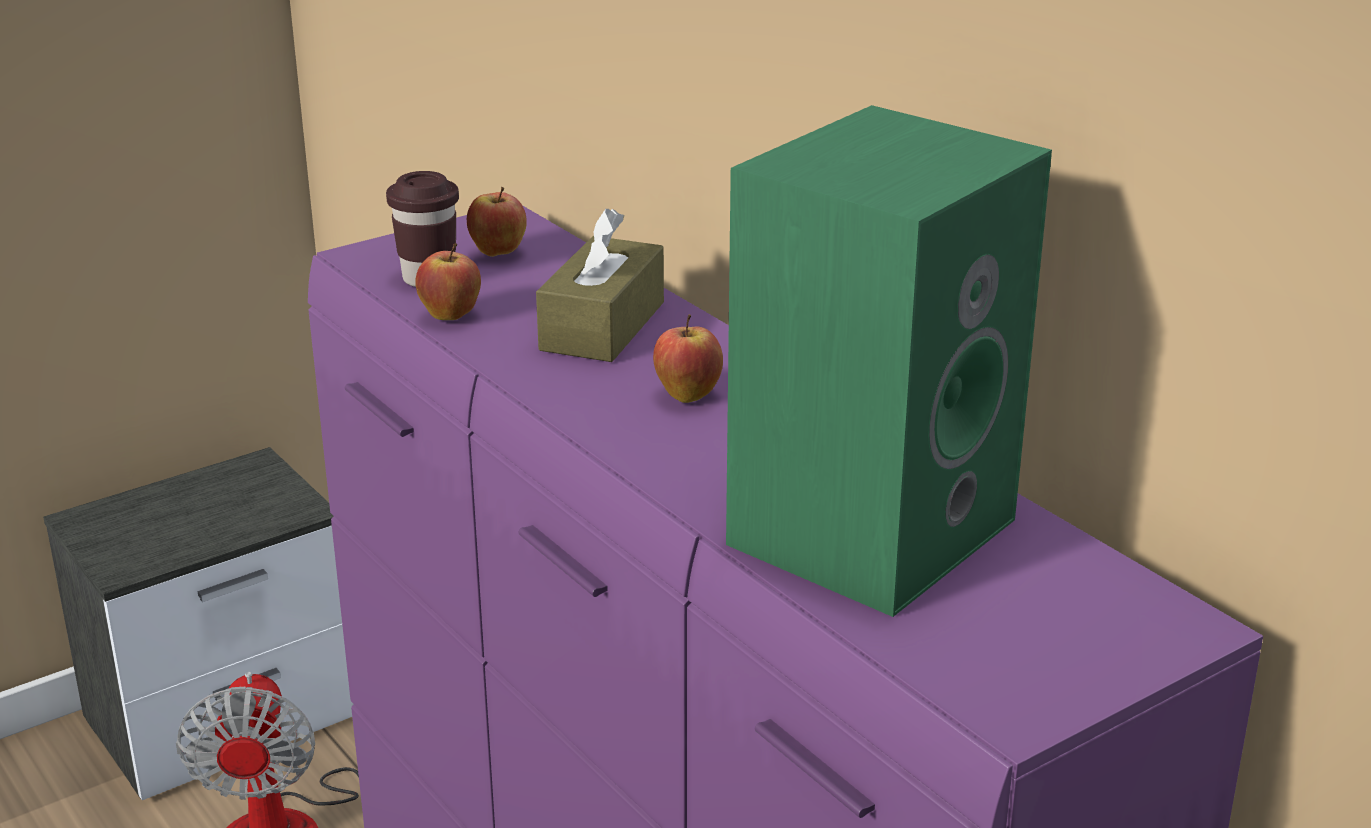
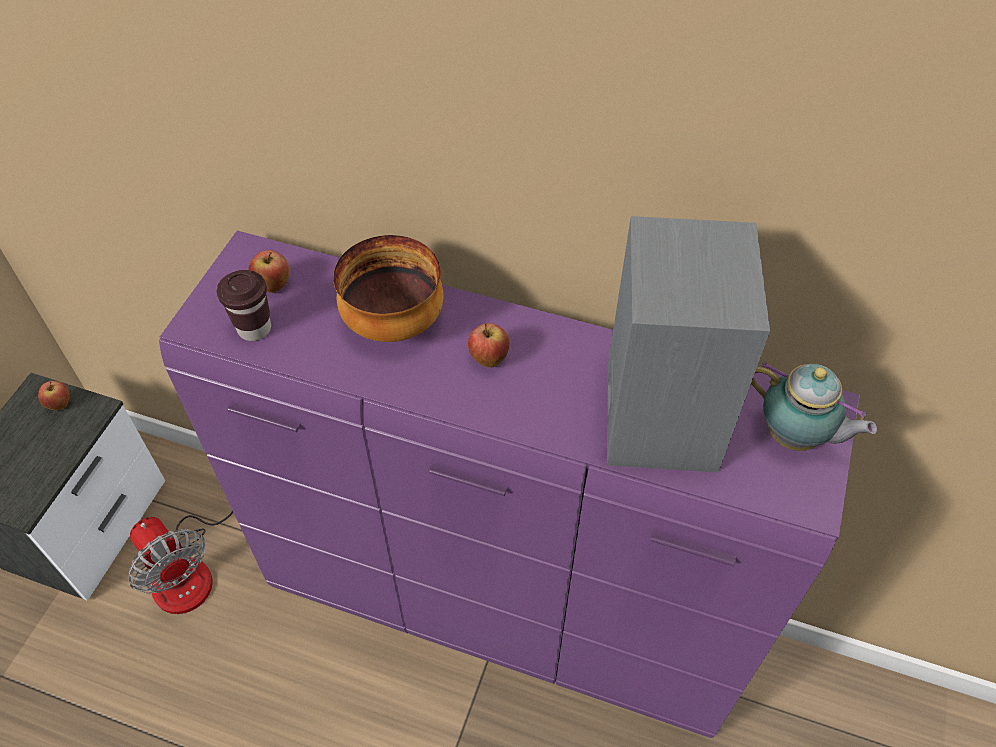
camera: 35 degrees left, 25 degrees up
apple [415,243,481,320] -> apple moved to [38,381,69,410]
brown tissue box [536,209,664,362] -> bowl [333,235,444,342]
green speaker [726,105,1052,617] -> grey speaker [607,216,770,472]
none -> teapot [751,361,877,451]

